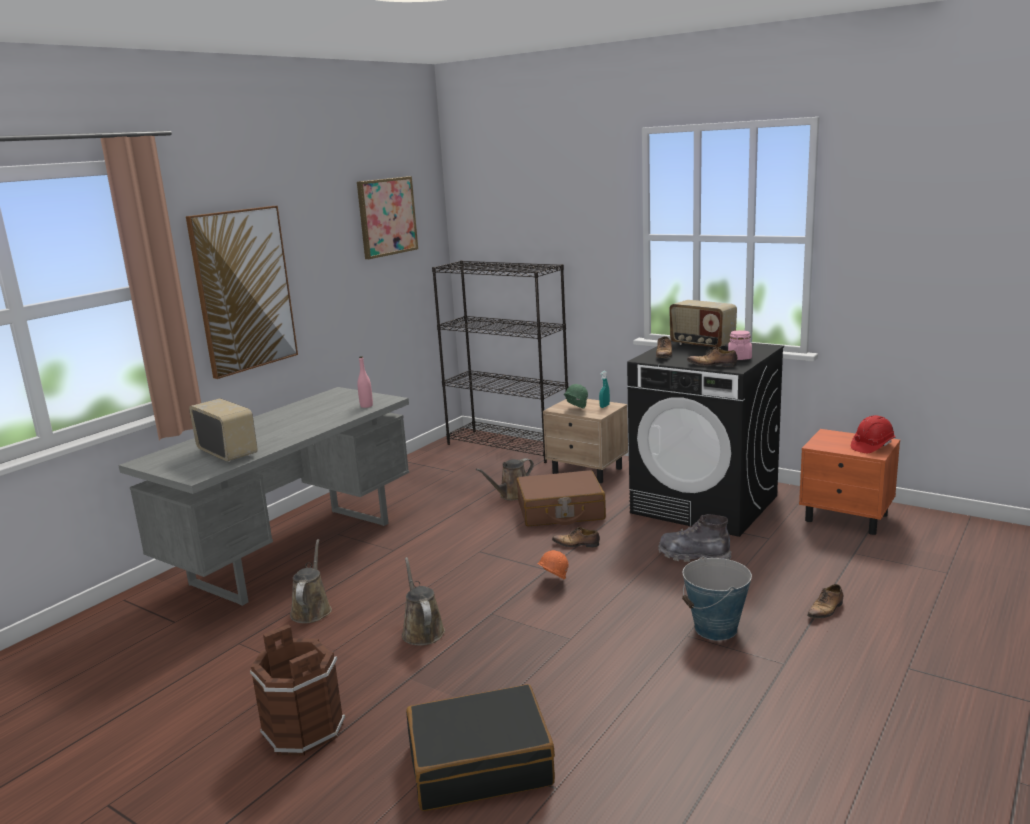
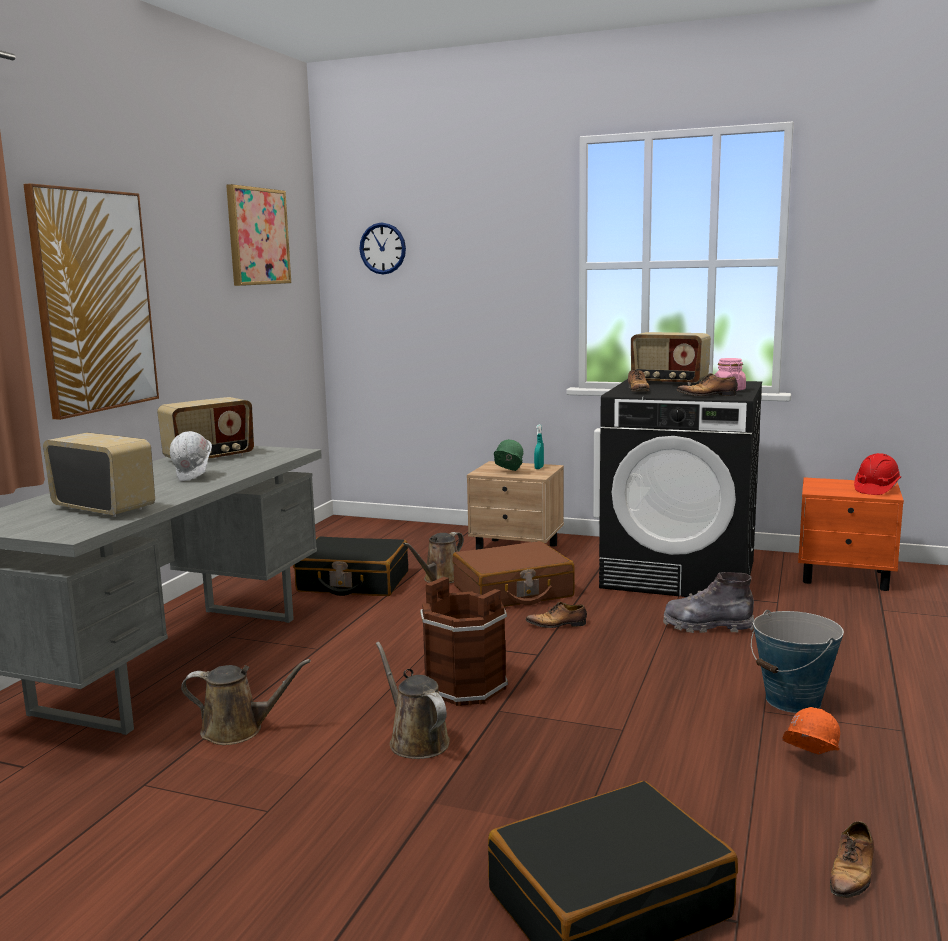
camera: 15 degrees left, 5 degrees down
brown bucket [250,625,345,756] -> brown bucket moved to [420,577,508,706]
brown watering can [290,539,332,623] -> brown watering can turned 105 degrees clockwise [181,659,311,745]
pink bottle [357,356,373,408] -> none
black bookcase [432,260,568,463] -> none
orange hard hat [537,550,569,579] -> orange hard hat moved to [782,707,840,755]
shoe [807,584,843,618] -> shoe moved to [830,821,874,905]
none -> radio [157,397,254,459]
none -> white hard hat [170,431,212,481]
none -> black suitcase [293,536,408,596]
none -> wall clock [360,223,406,274]

